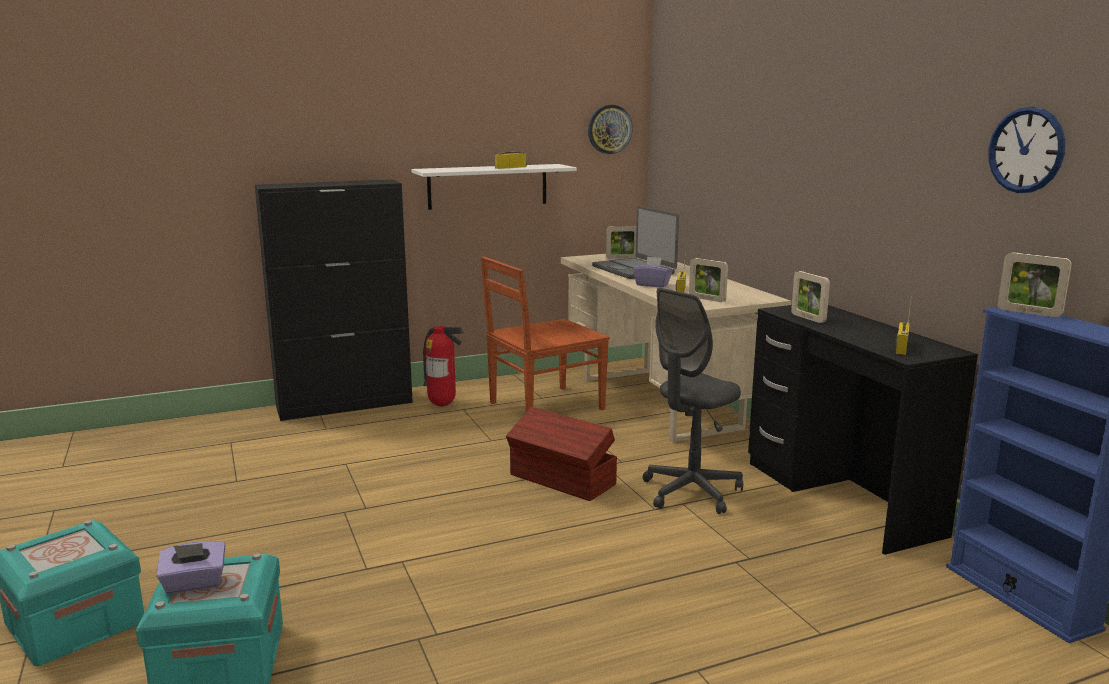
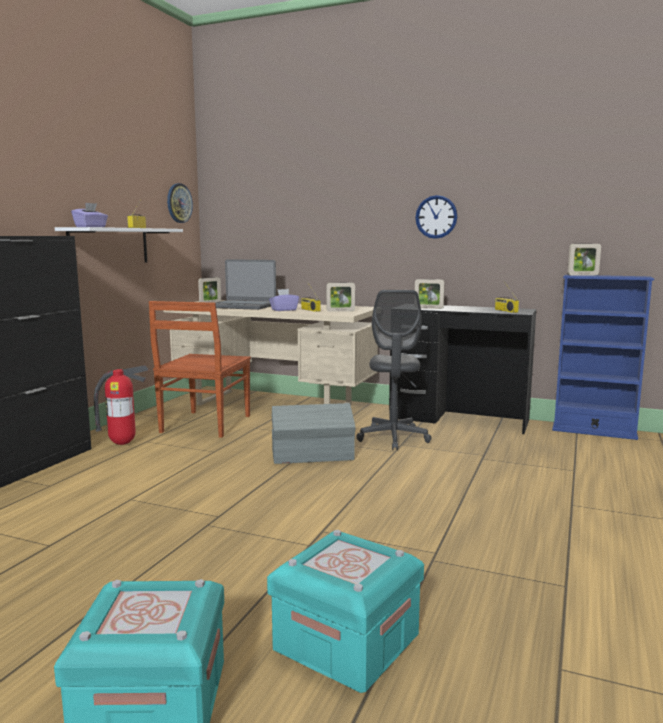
camera: 45 degrees left, 5 degrees down
purple tissue box [157,541,225,594] -> purple tissue box moved to [71,203,108,227]
brown storage box [506,407,617,501] -> grey storage box [272,403,355,464]
wall clock [989,107,1065,193] -> wall clock moved to [415,195,458,239]

